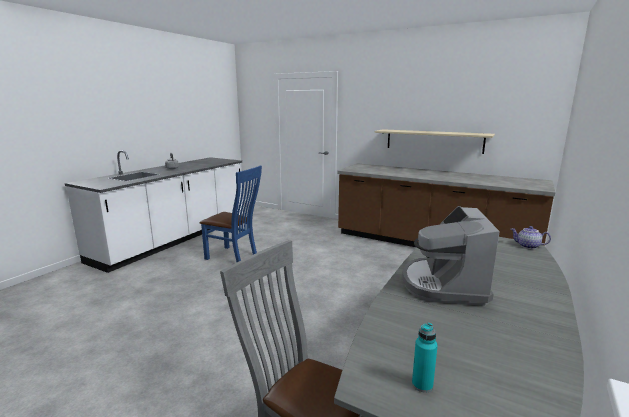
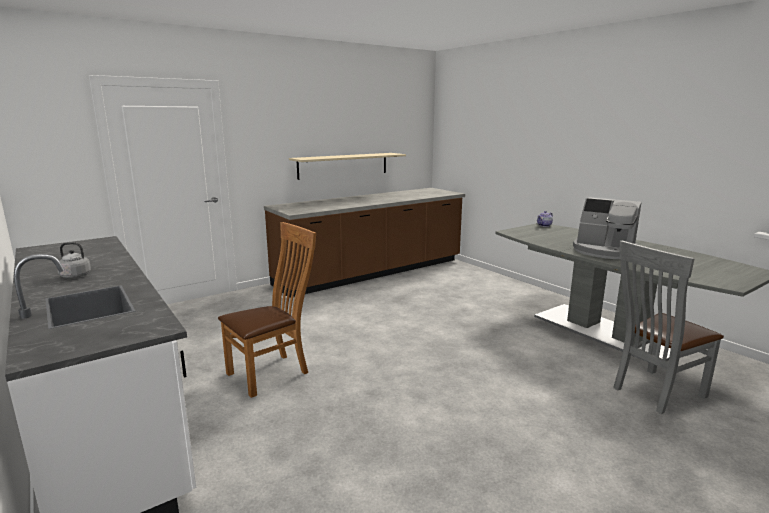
camera: 65 degrees left, 0 degrees up
blue chair [200,166,262,262] -> brown chair [218,222,316,398]
turquoise bottle [412,323,438,393] -> none

